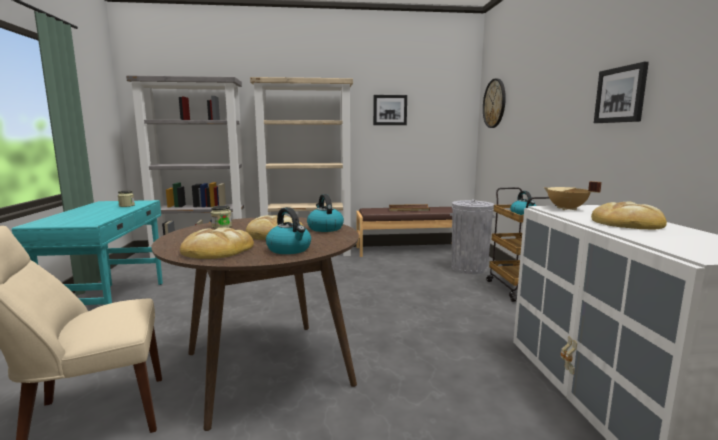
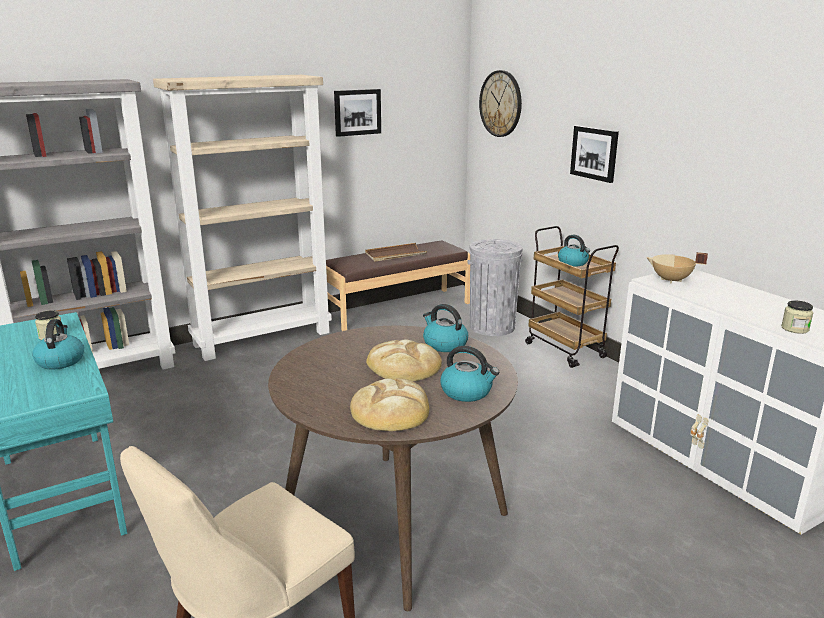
camera: 25 degrees left, 10 degrees up
jar [211,205,232,229] -> jar moved to [781,300,813,334]
bread [591,202,667,229] -> none
picture [594,62,649,123] -> picture moved to [570,126,619,183]
none -> kettle [32,319,84,369]

